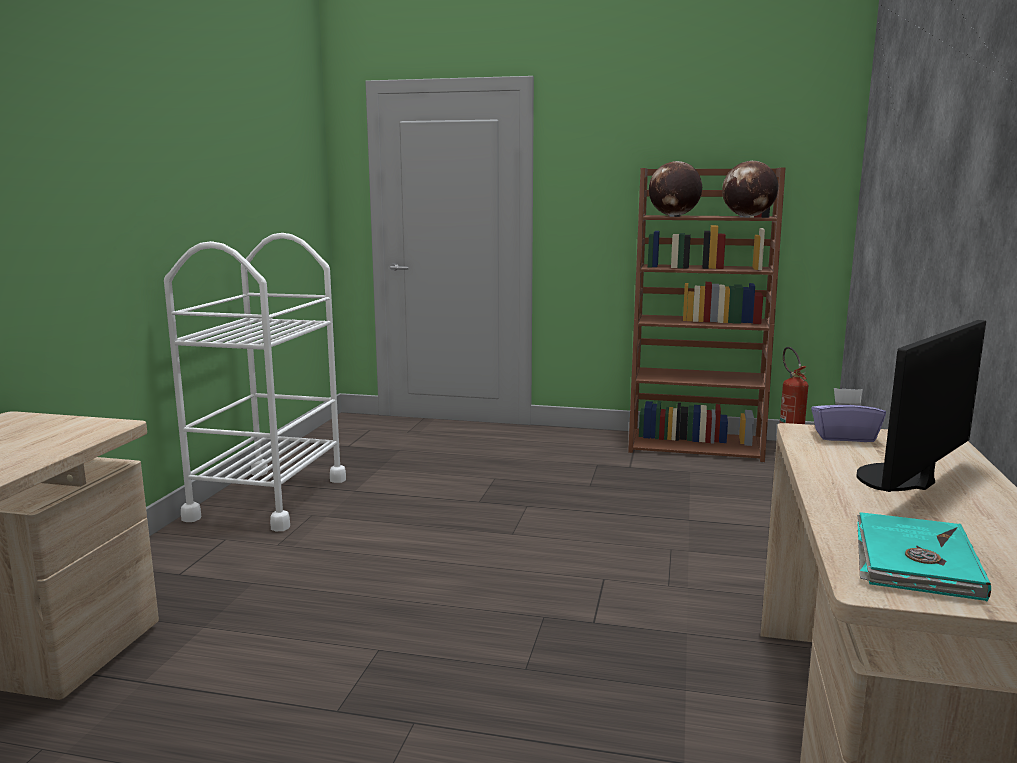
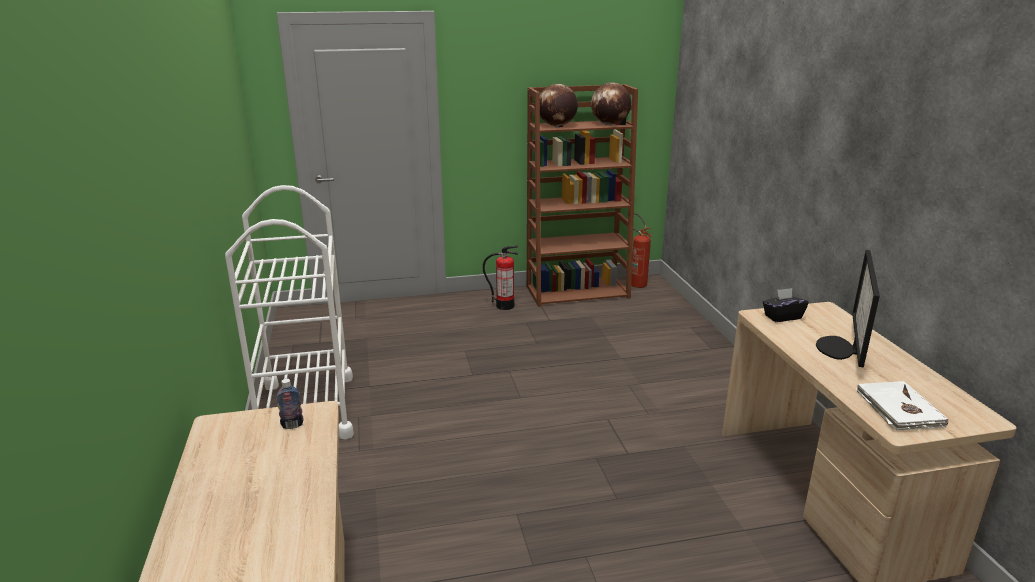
camera: 25 degrees left, 10 degrees up
purple tissue box [811,388,886,442] -> black tissue box [763,288,809,322]
turquoise book [857,512,991,601] -> white book [856,381,948,431]
none -> bottle [277,379,304,429]
none -> fire extinguisher [483,246,518,310]

